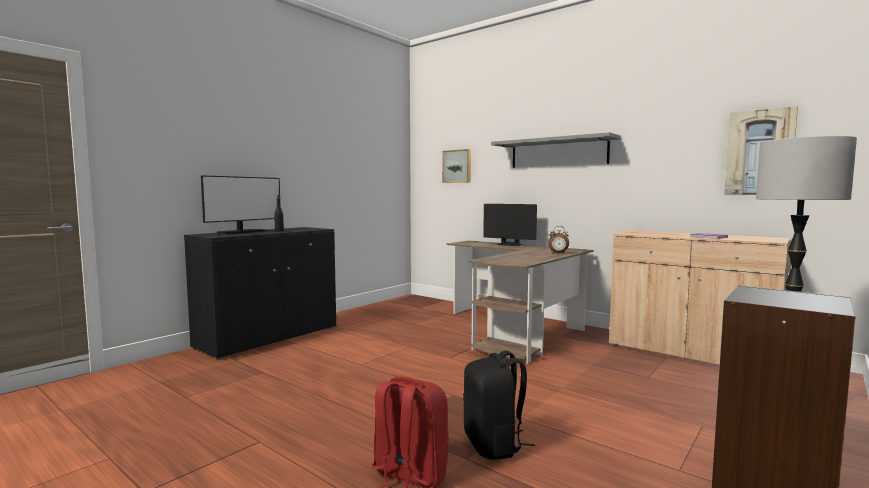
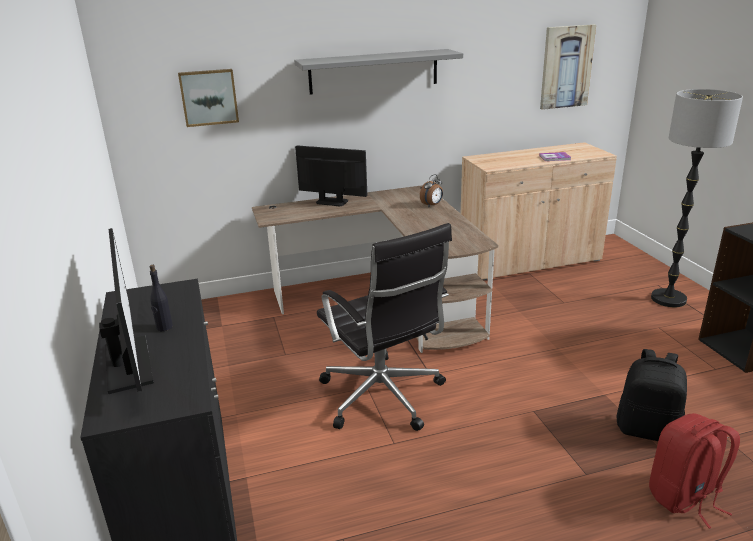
camera: 55 degrees left, 20 degrees up
monitor [483,204,537,246] -> monitor turned 135 degrees counterclockwise [295,145,367,206]
none -> black office chair [317,223,452,431]

